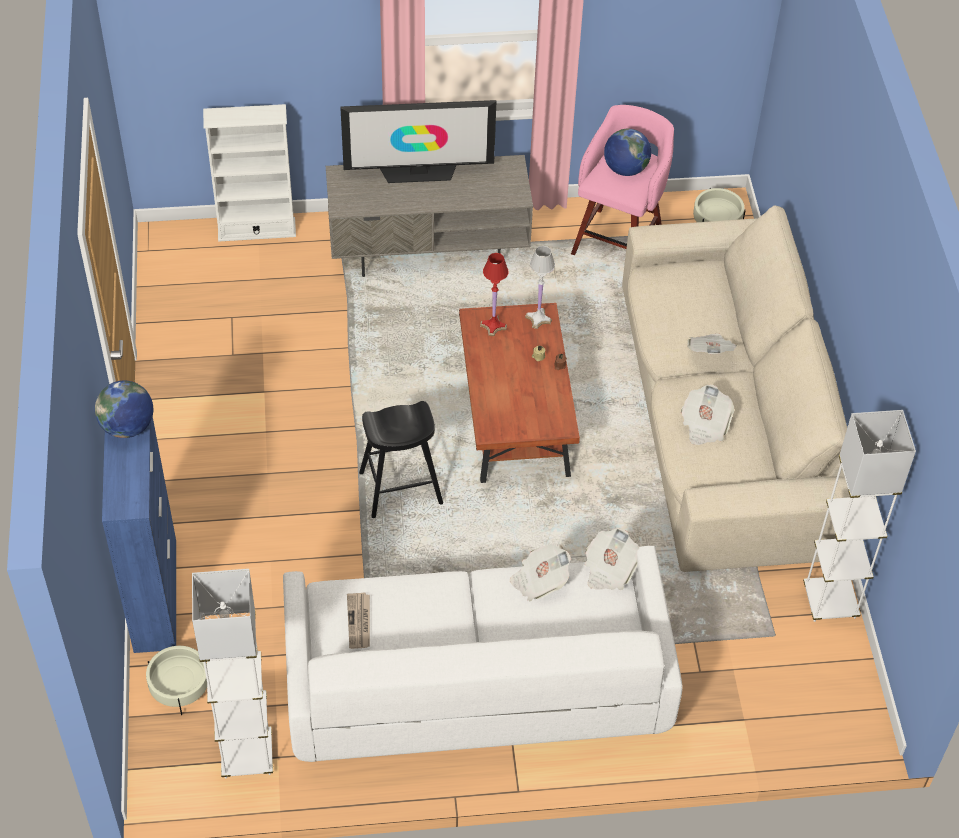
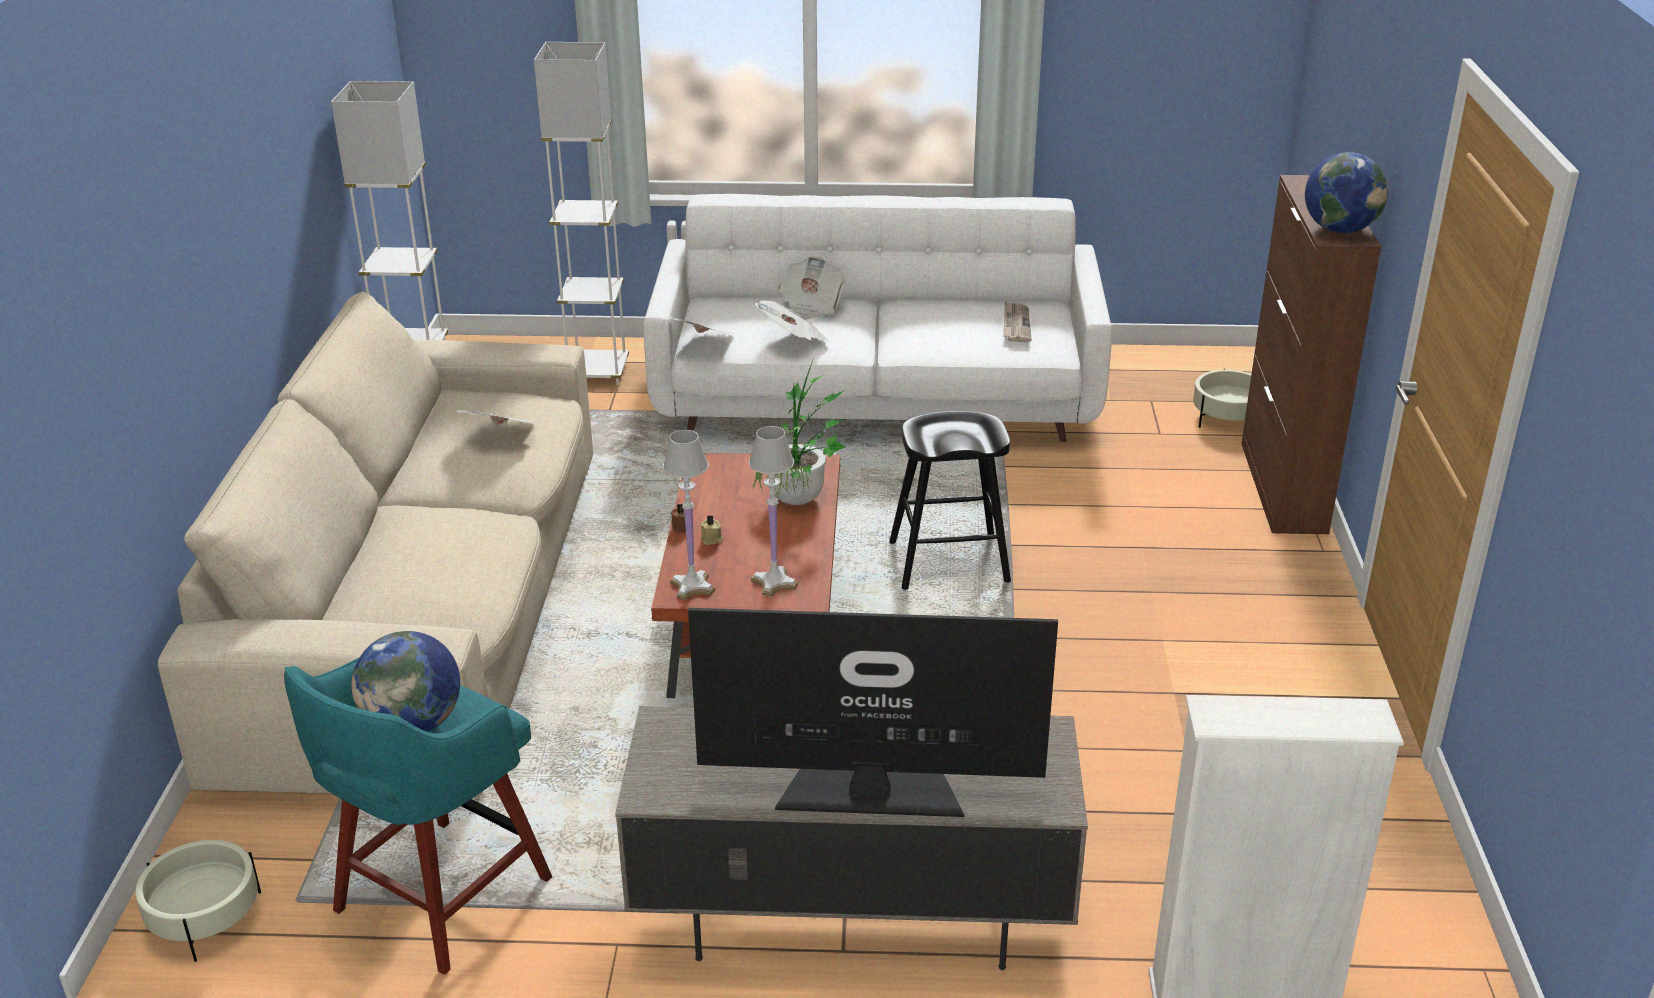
camera: 170 degrees left, 20 degrees down
blue cabinet [102,417,176,653] -> brown cabinet [1242,175,1381,534]
white floor lamp [192,569,273,778] -> white floor lamp moved to [534,42,629,385]
red table lamp [480,253,508,336] -> white table lamp [749,426,798,597]
pink stool [571,105,674,255] -> turquoise stool [284,657,552,975]
newspaper [687,333,737,355] -> newspaper moved to [779,256,845,320]
none -> potted plant [752,358,846,505]

